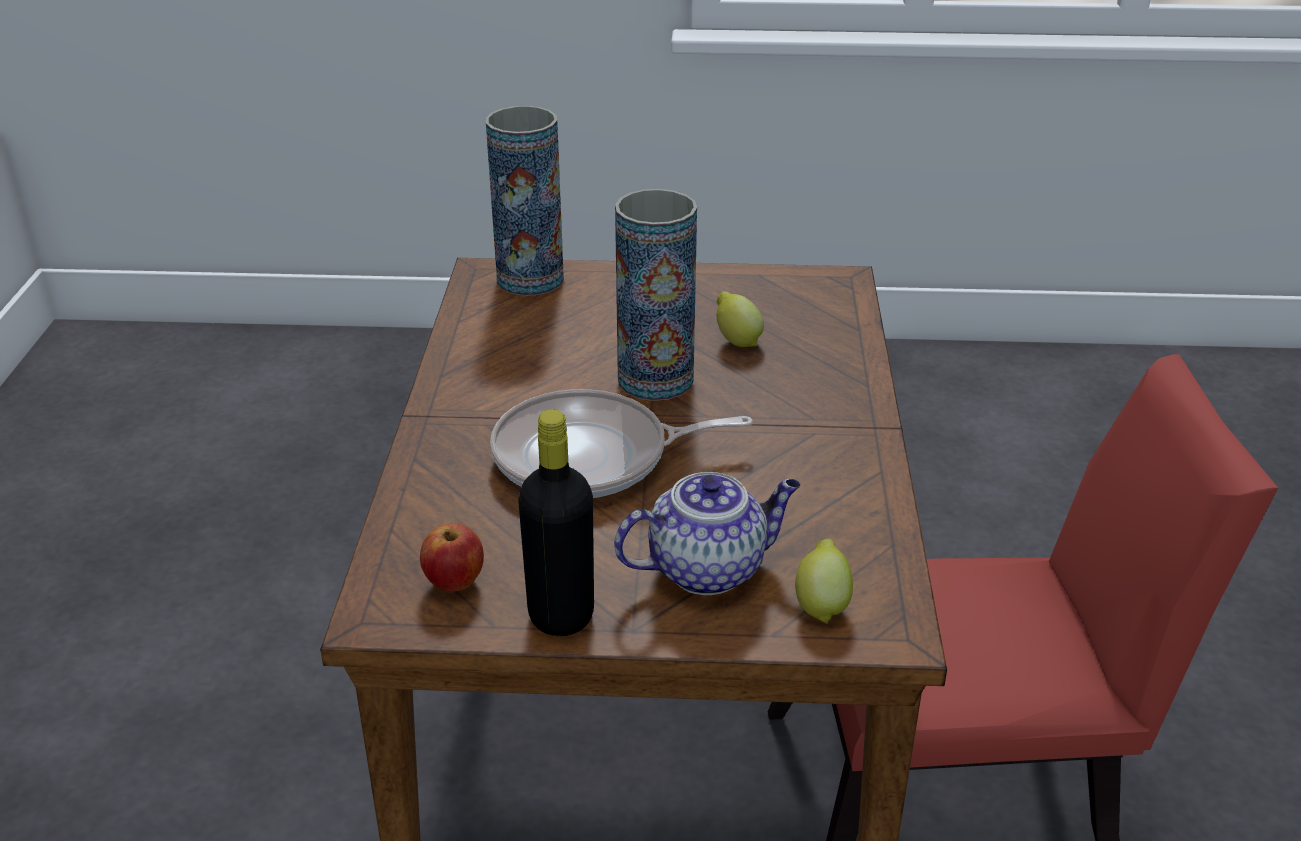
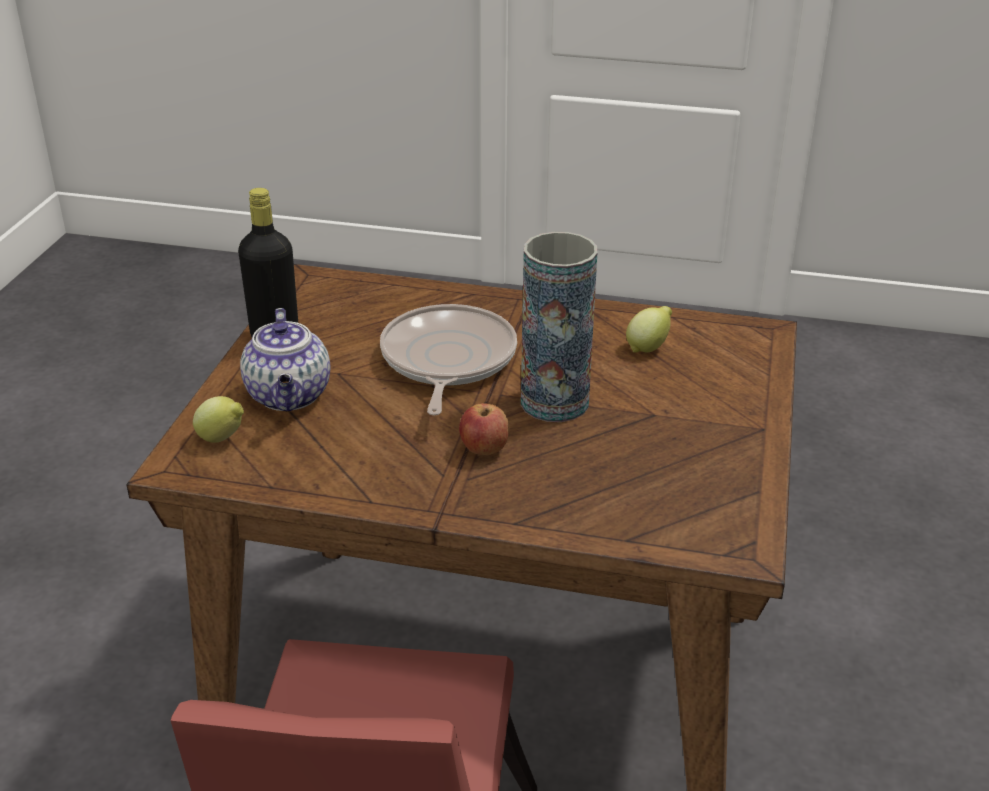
camera: 100 degrees right, 0 degrees up
apple [420,523,484,591] -> apple moved to [459,403,509,455]
vase [486,106,564,296] -> none
lemon [717,291,764,347] -> lemon moved to [626,306,672,353]

